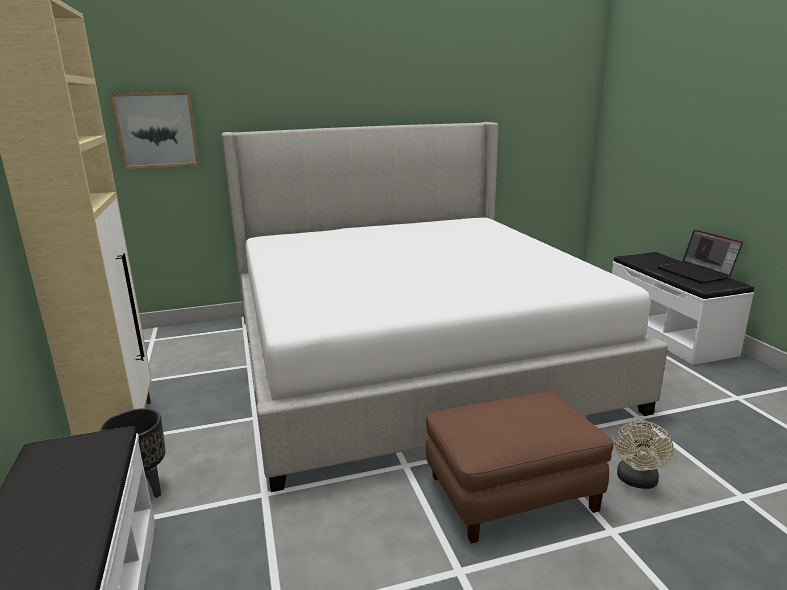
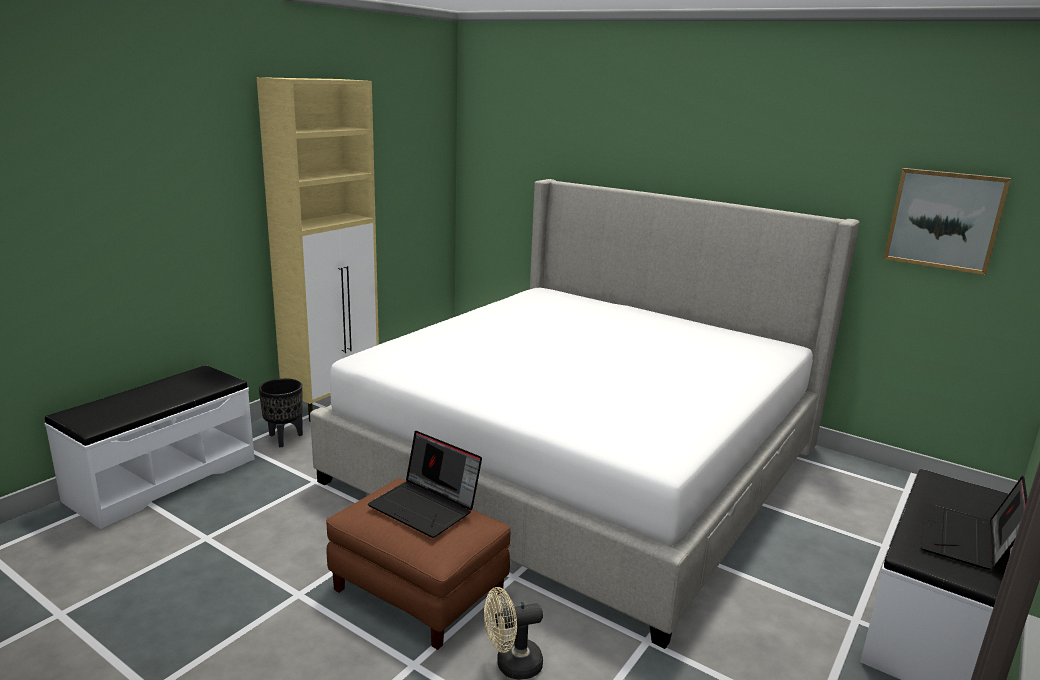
camera: 50 degrees right, 0 degrees up
picture [111,92,200,169] -> picture moved to [883,168,1011,275]
none -> laptop [368,431,482,538]

